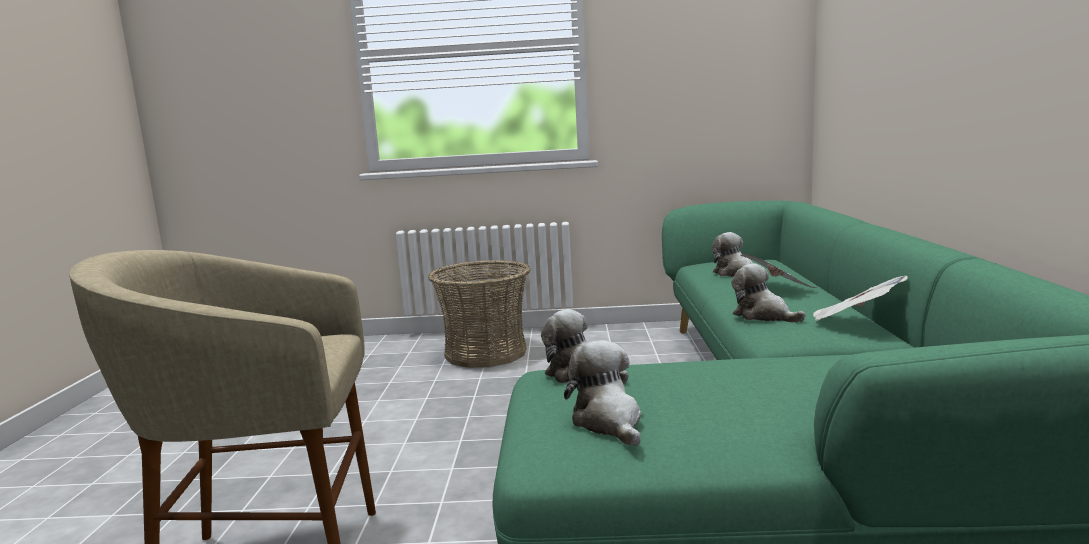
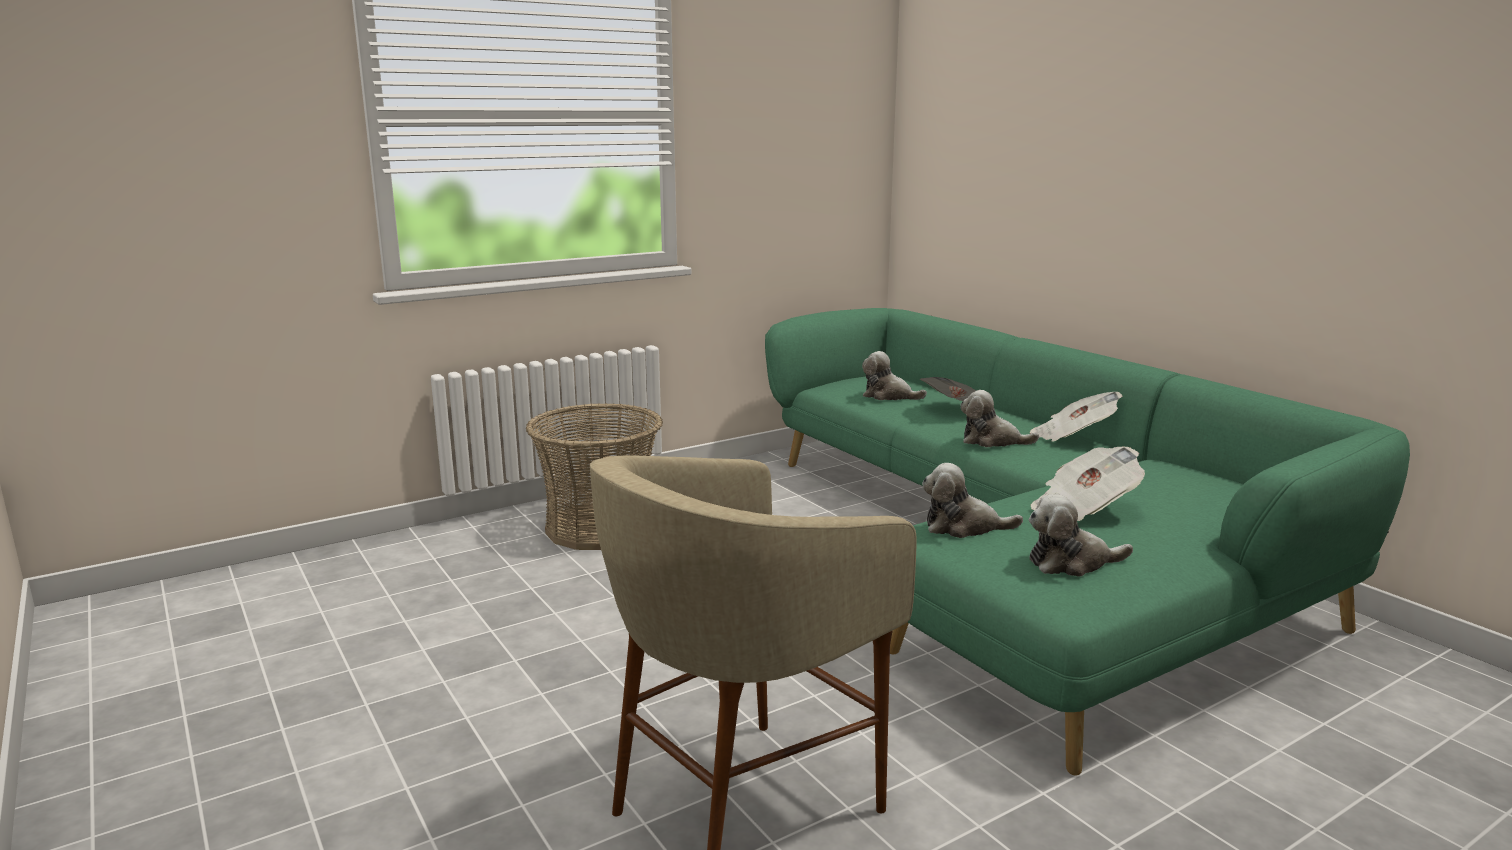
camera: 35 degrees left, 5 degrees up
plush toy [564,340,641,446] -> plush toy turned 45 degrees counterclockwise [1029,494,1133,577]
none -> newspaper [1031,447,1145,521]

